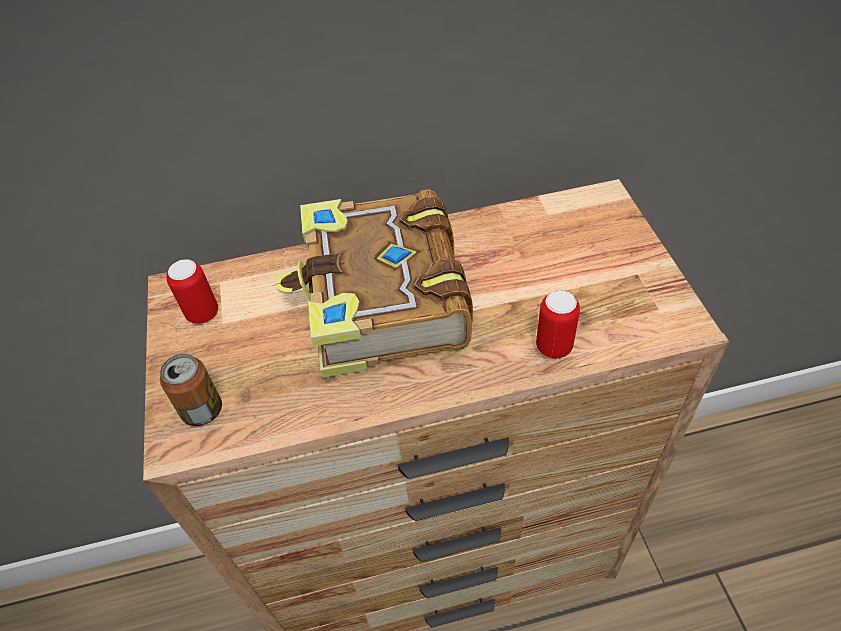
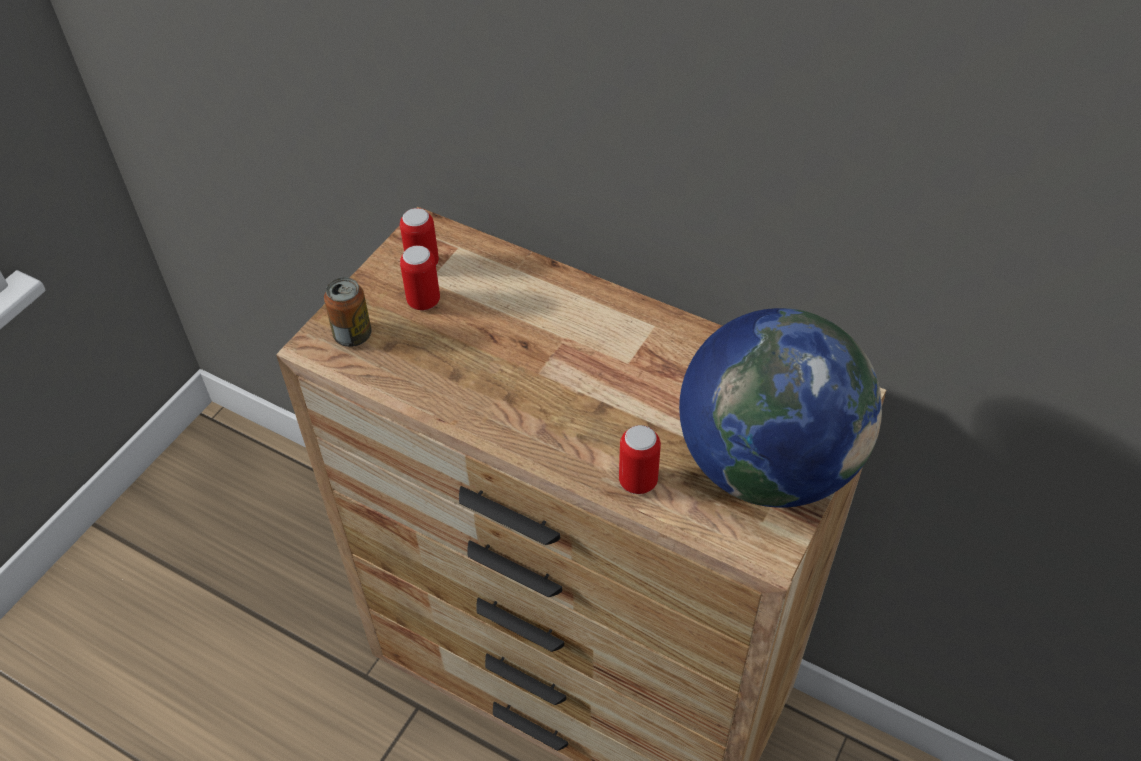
camera: 40 degrees right, 0 degrees up
book [275,190,473,378] -> none
none -> can [400,245,440,310]
none -> globe [679,308,882,508]

